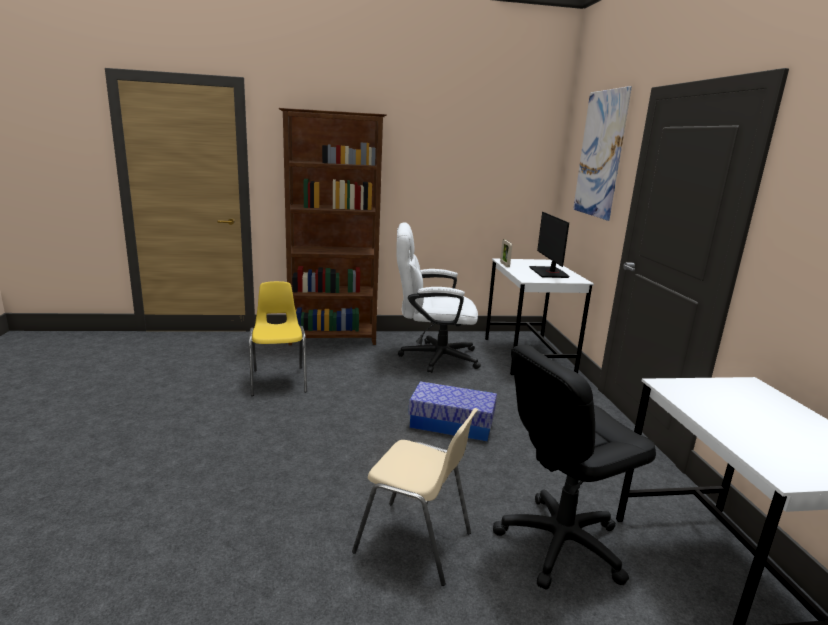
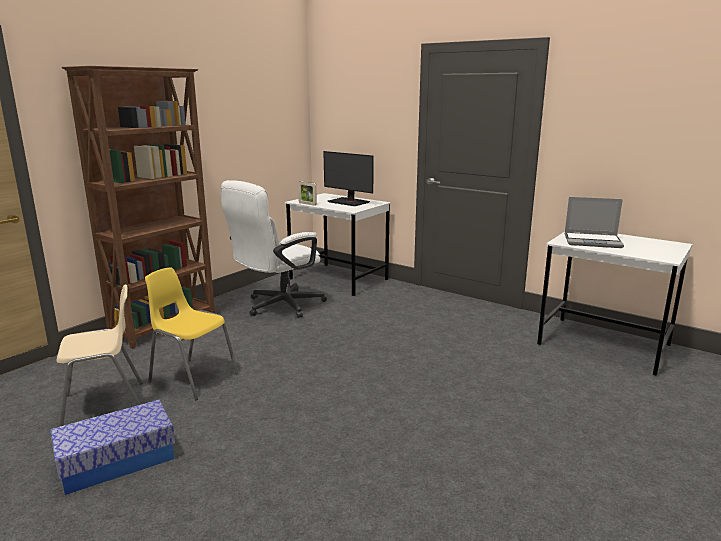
camera: 45 degrees left, 0 degrees up
beige chair [352,408,478,586] -> beige chair moved to [57,285,143,427]
storage box [408,381,497,441] -> storage box moved to [50,400,175,495]
black office chair [493,345,656,589] -> none
picture [573,86,632,221] -> none
none -> laptop [565,197,624,248]

